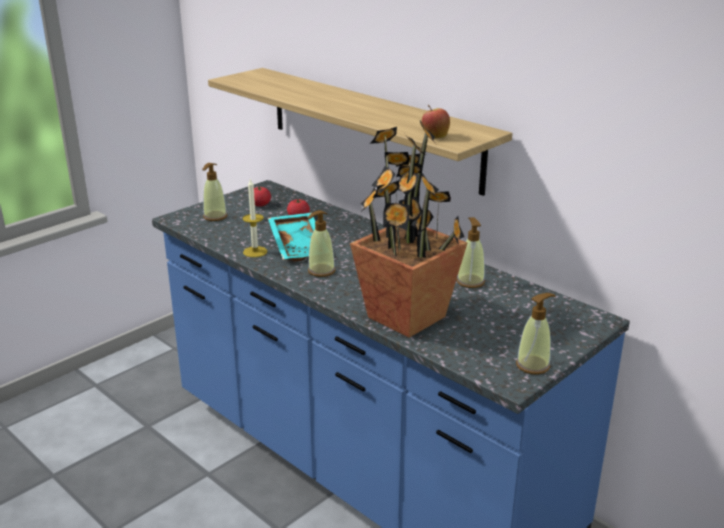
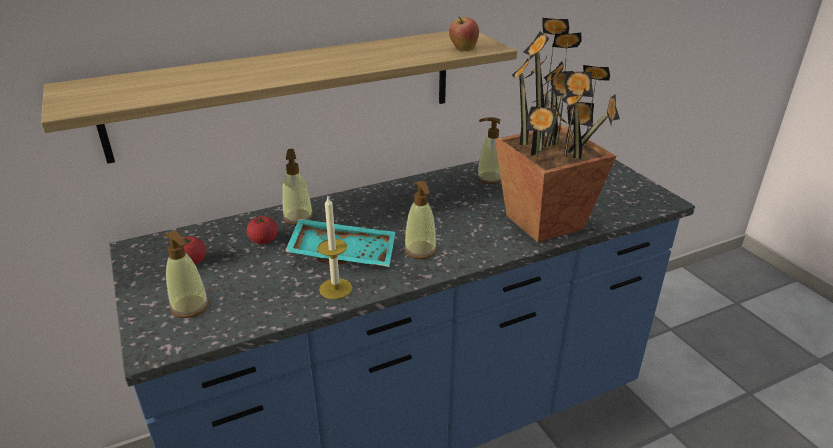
camera: 70 degrees left, 5 degrees up
soap dispenser [516,293,556,375] -> soap dispenser moved to [282,149,313,225]

